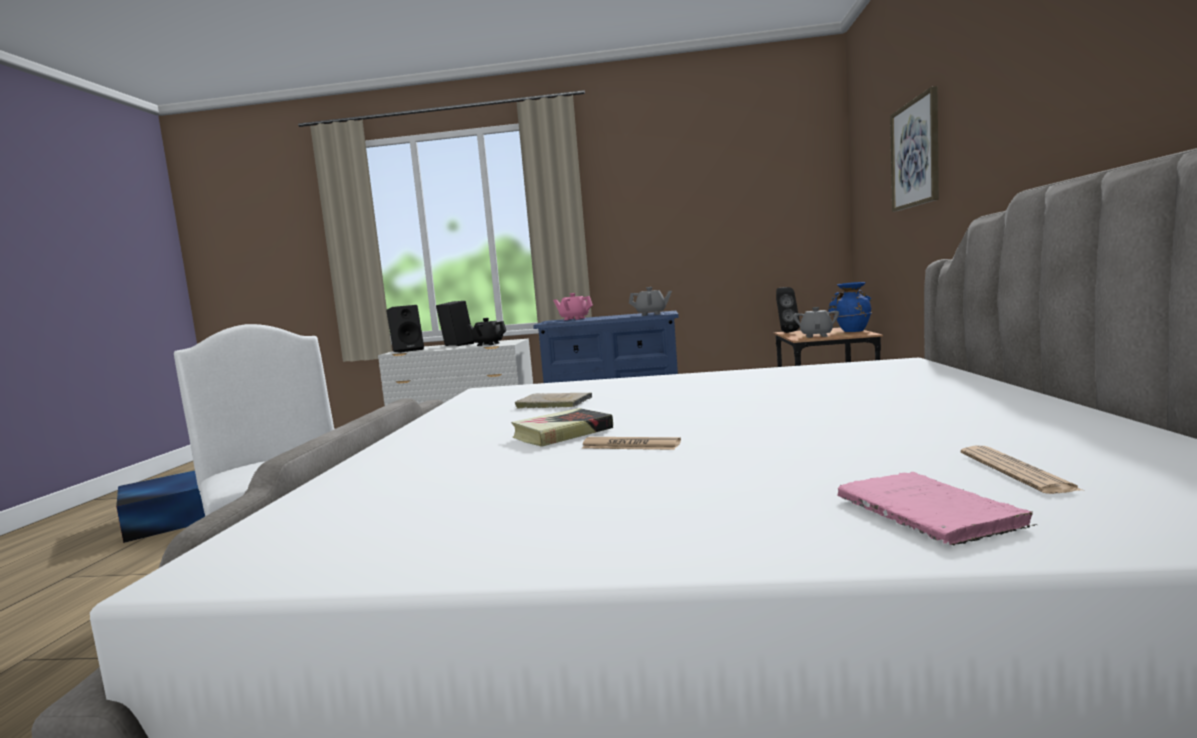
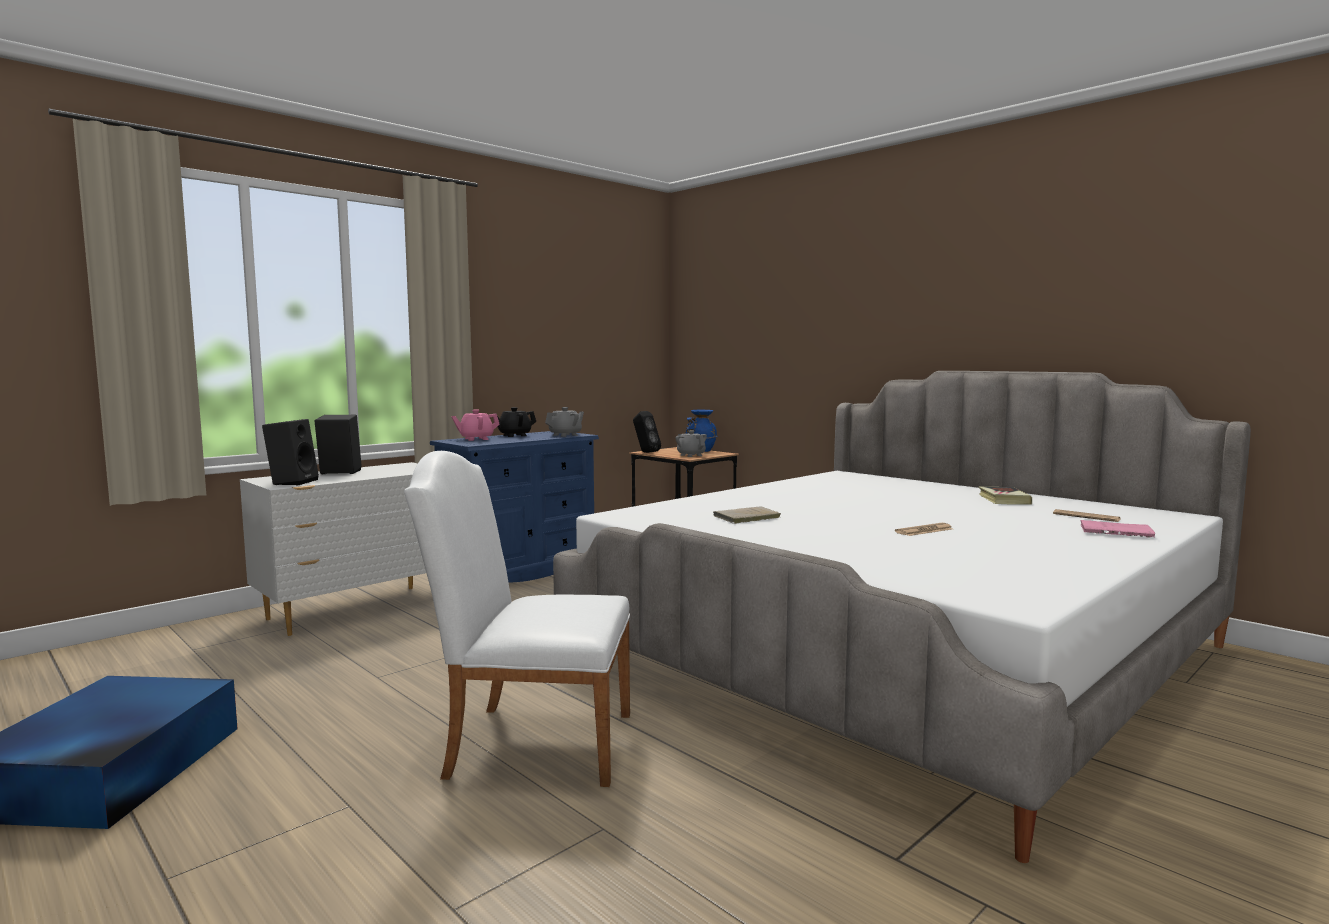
camera: 50 degrees left, 0 degrees up
black teapot [467,318,507,346] -> black teapot moved to [497,407,536,437]
book [511,408,613,447] -> book moved to [979,487,1032,505]
picture [890,86,939,212] -> none

